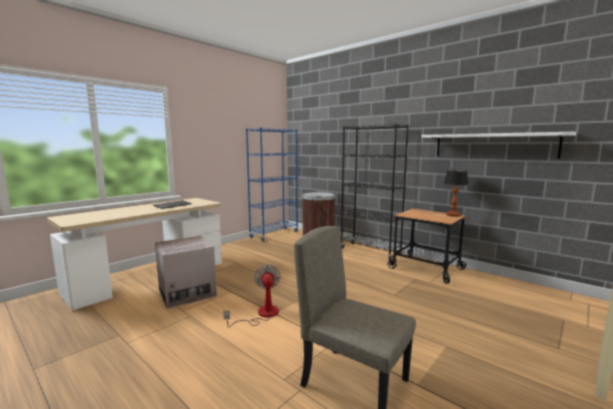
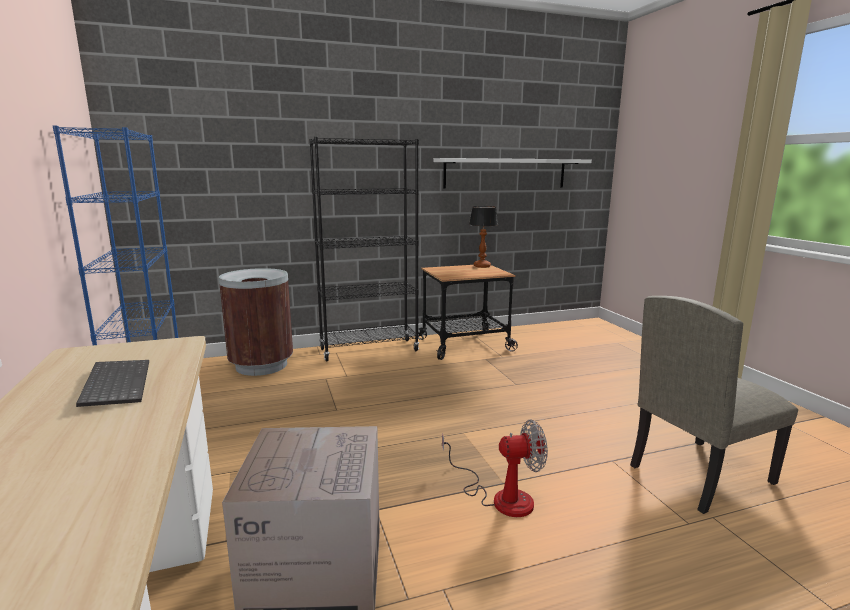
camera: 60 degrees left, 5 degrees up
fan [223,265,281,328] -> fan turned 150 degrees clockwise [442,420,548,517]

